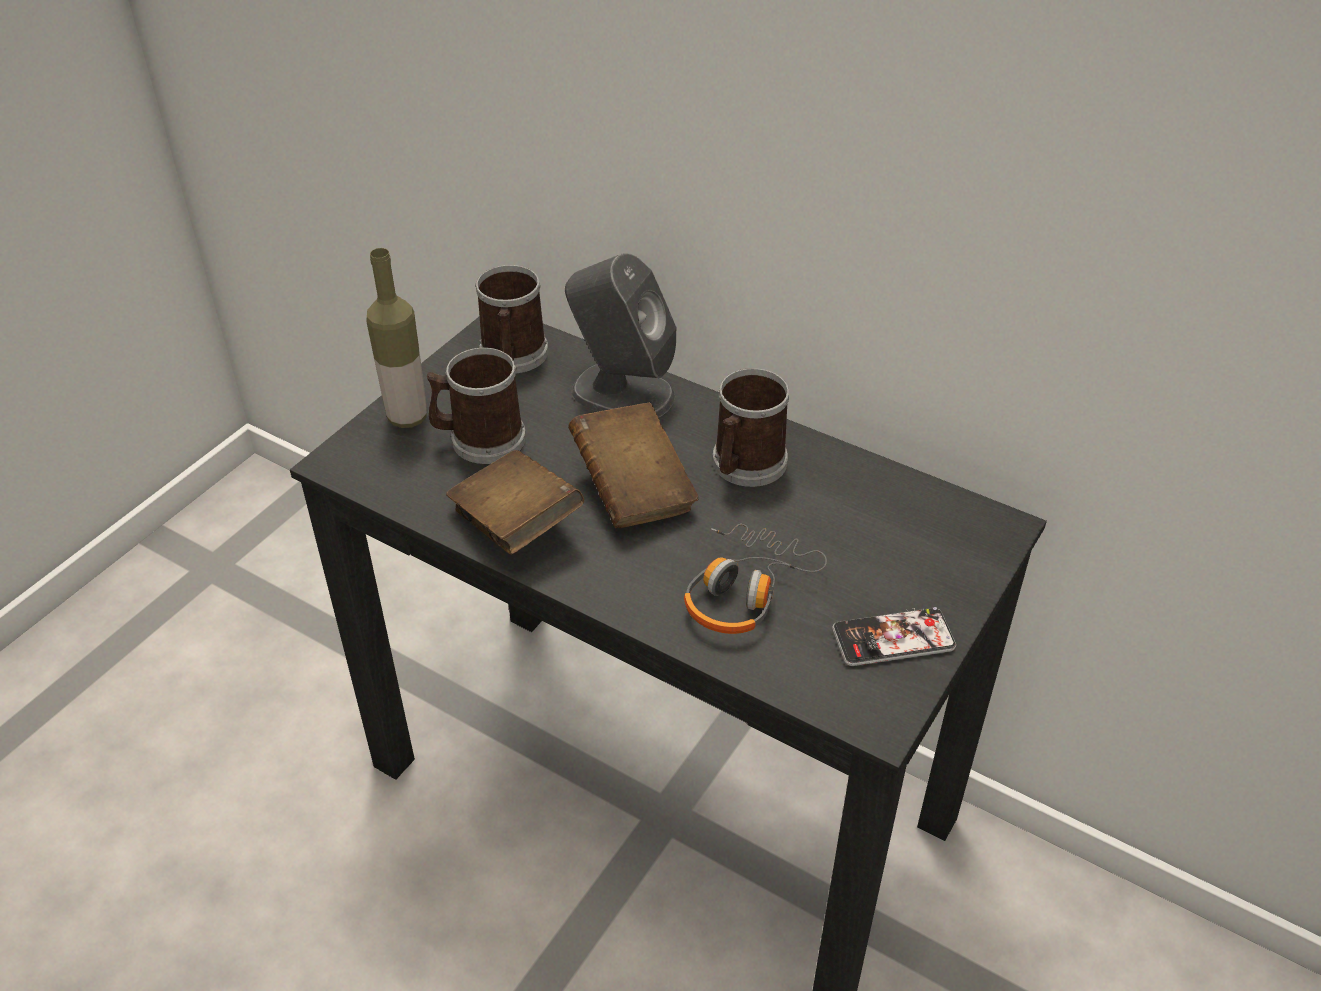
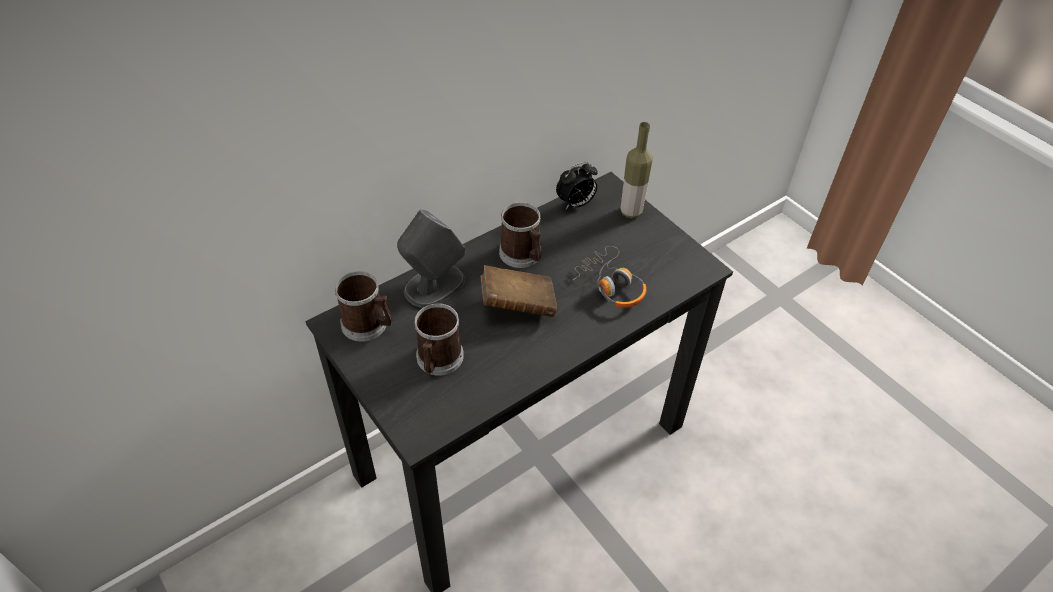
camera: 70 degrees left, 5 degrees up
bottle [366,248,427,428] -> bottle moved to [620,122,653,218]
brown book [446,450,584,555] -> none
phone [832,607,956,666] -> none
none -> alarm clock [556,161,598,209]

